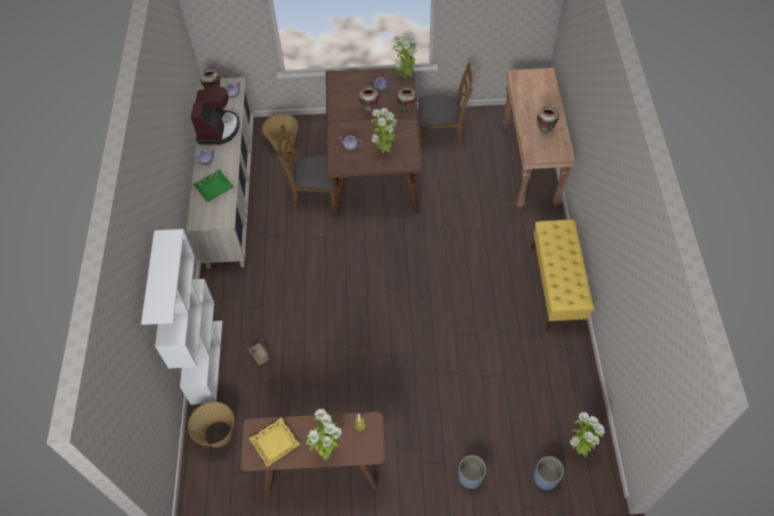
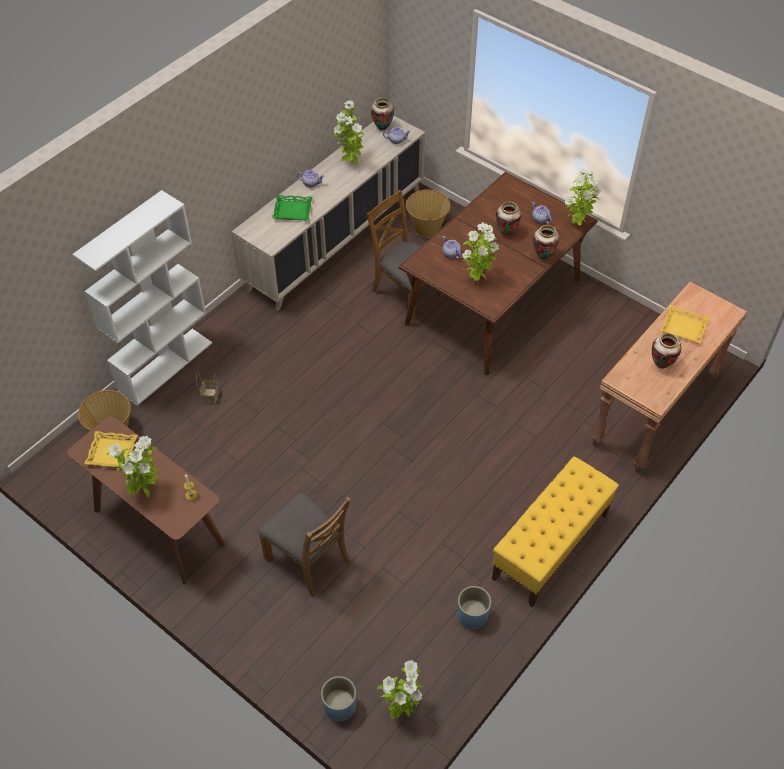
camera: 40 degrees right, 5 degrees down
coffee machine [191,87,240,145] -> potted plant [333,100,364,164]
brown chair [419,62,473,149] -> brown chair moved to [258,493,351,597]
blue planter [458,455,486,489] -> blue planter moved to [458,586,491,630]
none -> yellow tray [660,305,710,343]

